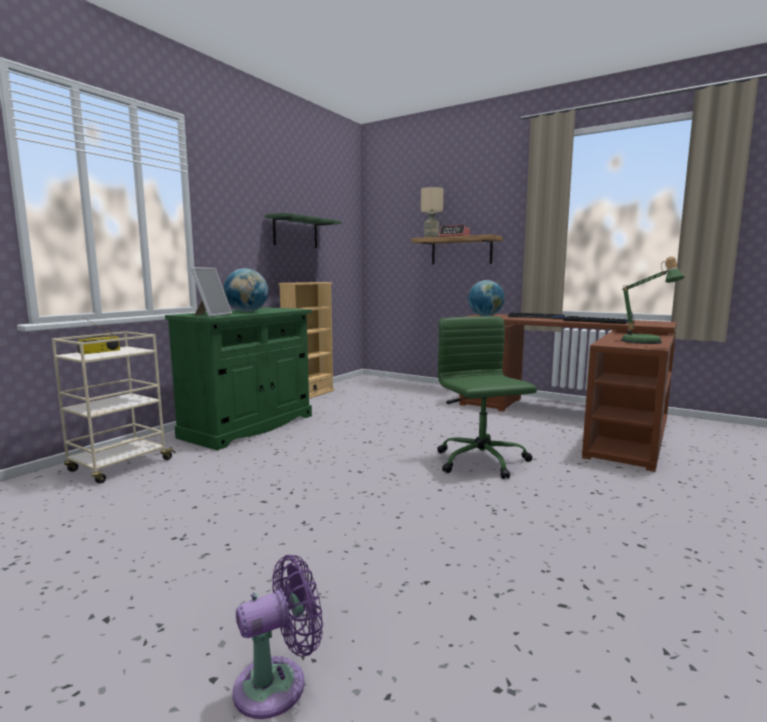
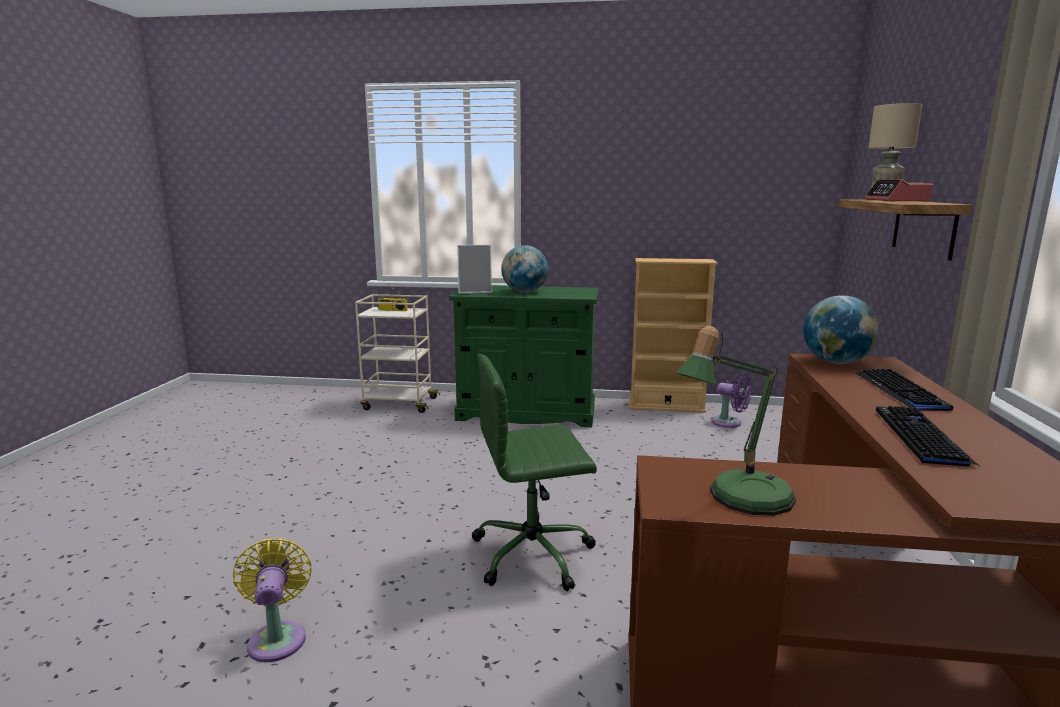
camera: 65 degrees right, 5 degrees up
purple fan [233,555,323,719] -> purple fan moved to [712,373,752,428]
green shelf [265,213,342,248] -> none
green office chair [437,316,537,479] -> green office chair turned 150 degrees counterclockwise [472,354,597,591]
none -> yellow fan [233,538,312,662]

